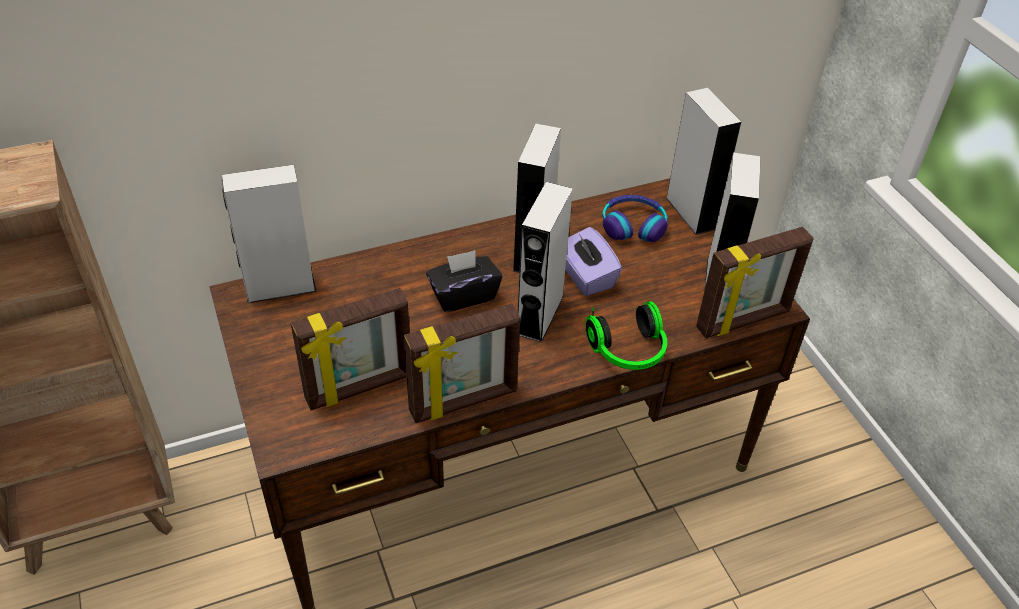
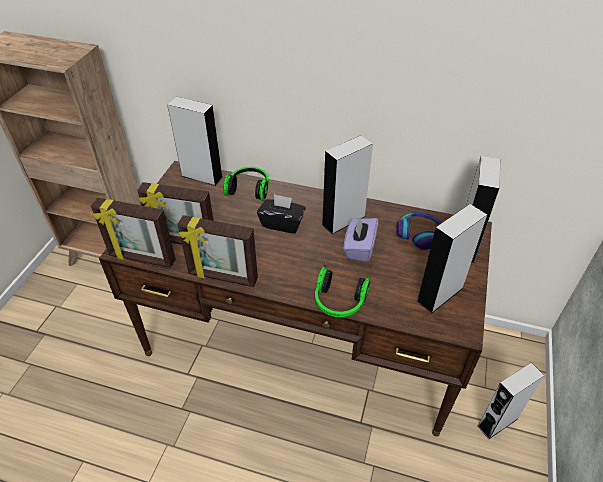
camera: 40 degrees right, 0 degrees up
grey speaker [518,182,573,342] -> grey speaker moved to [477,363,545,439]
picture frame [696,227,814,338] -> picture frame moved to [91,197,176,268]
none -> headphones [223,167,269,201]

